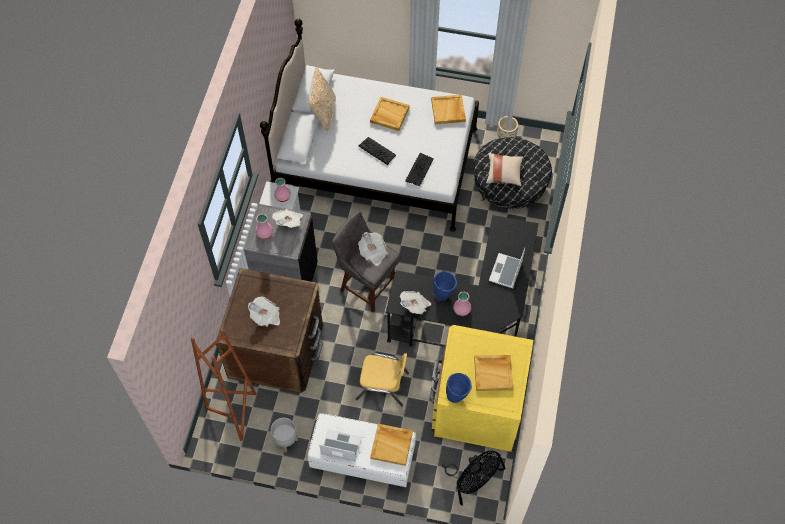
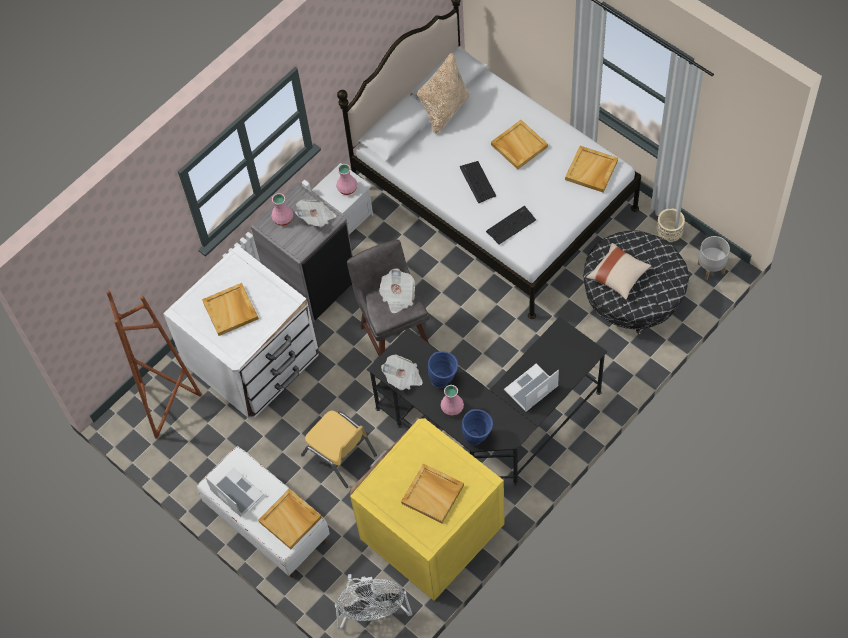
camera: 35 degrees right, 0 degrees up
brown dresser [216,268,323,393] -> white dresser [163,245,319,418]
newspaper [248,297,280,327] -> beige tray [202,283,259,336]
grey planter [271,418,298,452] -> grey planter moved to [697,236,730,280]
black fan [442,451,505,506] -> white fan [335,573,412,629]
blue vase [446,373,472,403] -> blue vase moved to [462,409,493,445]

